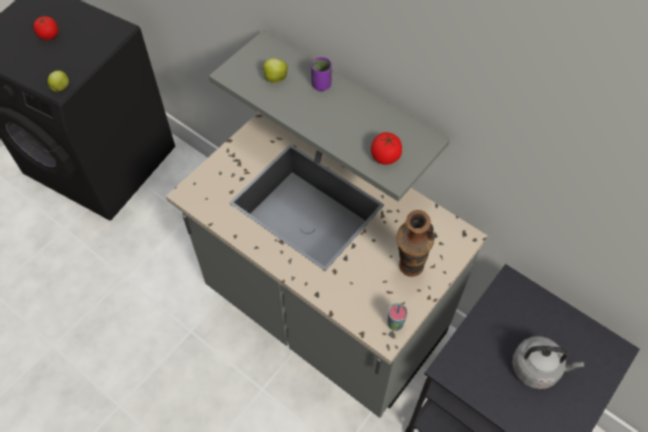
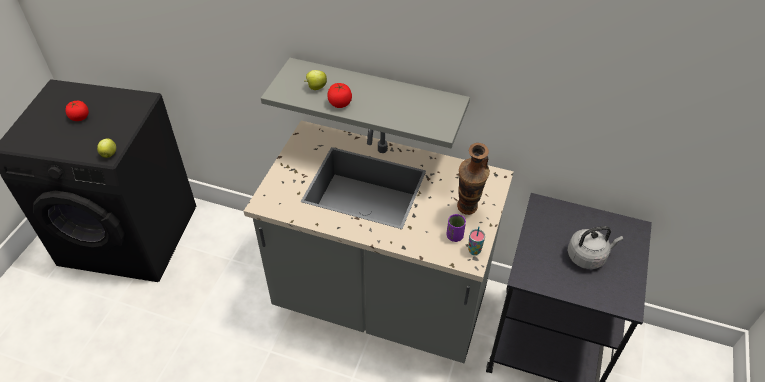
camera: 20 degrees left, 10 degrees down
purple cup [311,57,332,91] -> purple cup moved to [447,214,466,242]
tomato [371,132,402,165] -> tomato moved to [327,83,352,108]

